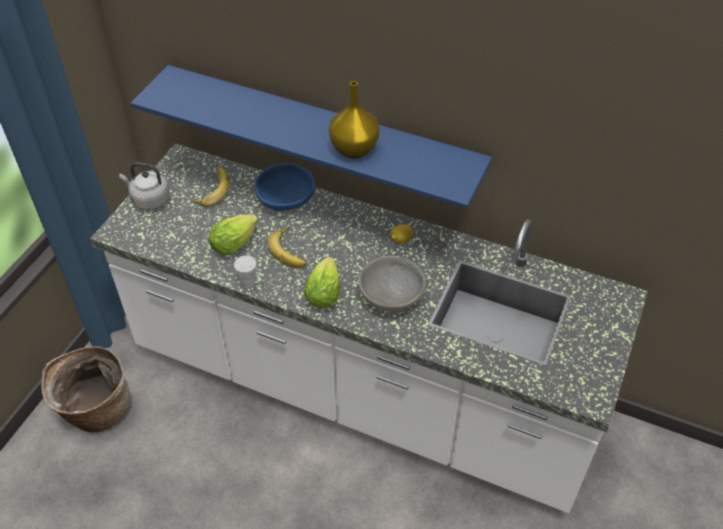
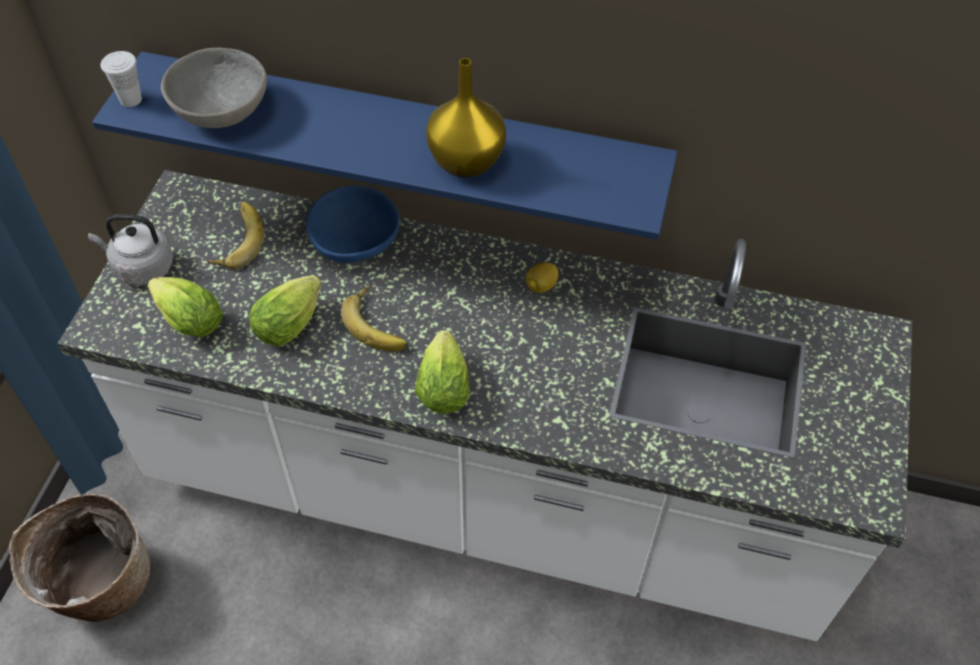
camera: 10 degrees left, 5 degrees up
white cup [234,256,257,289] -> white cup moved to [101,51,142,107]
grey bowl [358,256,426,312] -> grey bowl moved to [161,48,267,128]
none -> lettuce [148,277,223,337]

